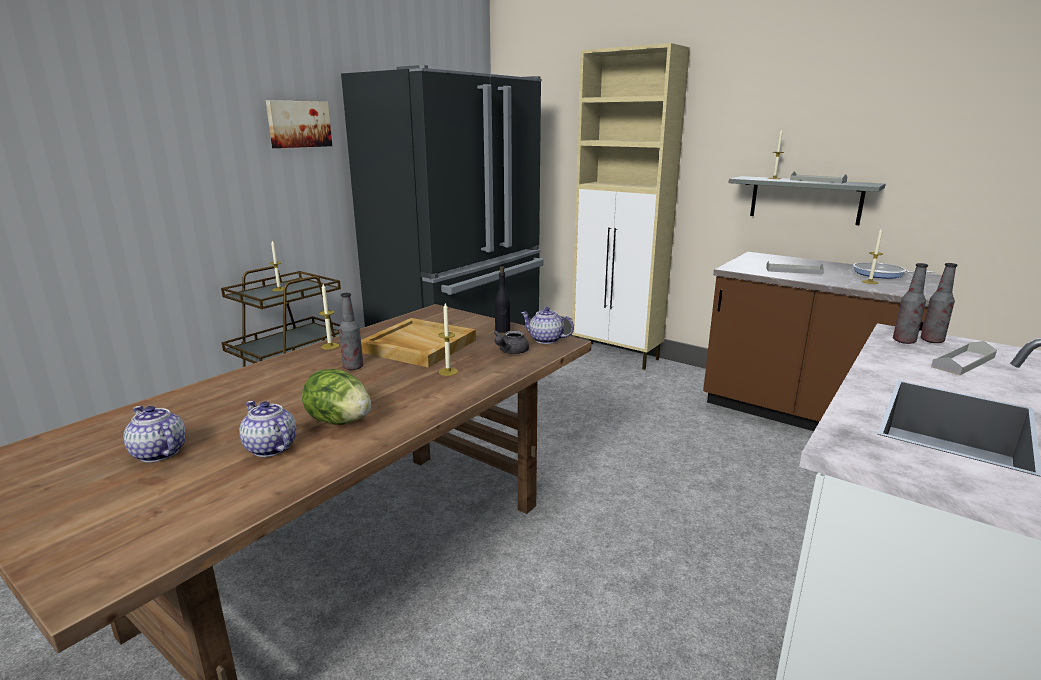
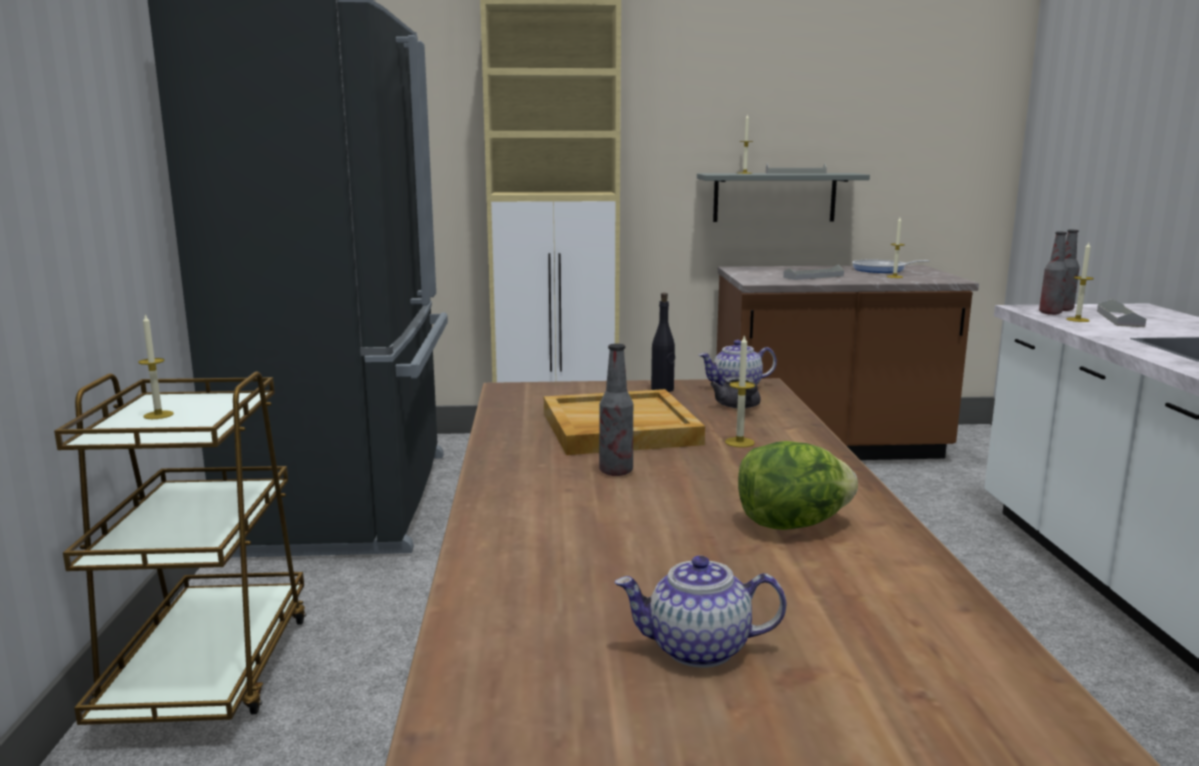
camera: 40 degrees left, 5 degrees down
teapot [239,401,296,457] -> none
picture [266,100,332,148] -> none
candle [319,284,339,349] -> candle moved to [1066,242,1094,322]

